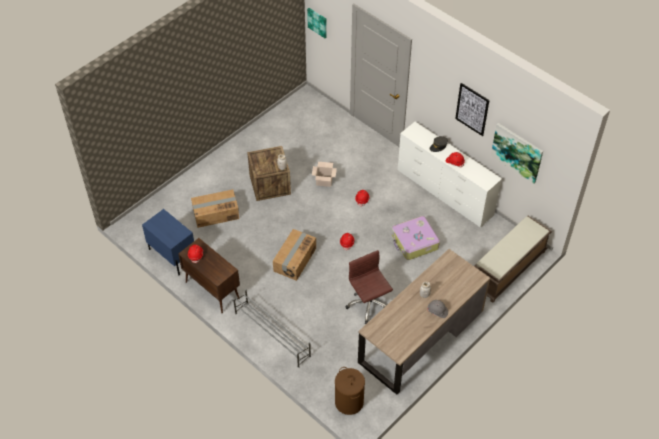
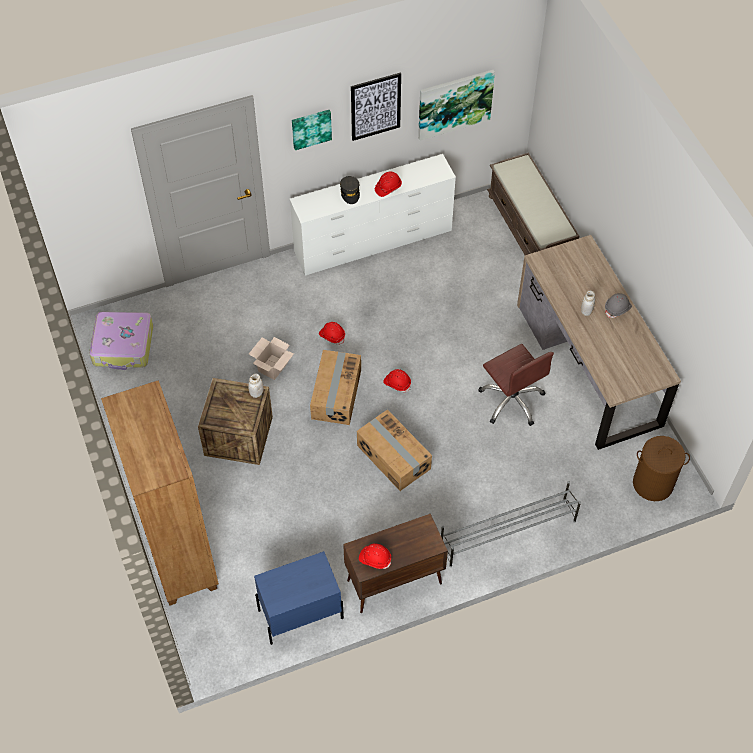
camera: 65 degrees left, 5 degrees up
cardboard box [191,189,239,228] -> cardboard box moved to [310,350,361,425]
picture [307,8,327,38] -> picture moved to [292,110,332,150]
brown office chair [346,250,393,324] -> brown office chair turned 120 degrees counterclockwise [479,344,554,426]
suitcase [392,216,440,260] -> suitcase moved to [89,312,153,370]
none -> brown bookcase [101,380,219,606]

